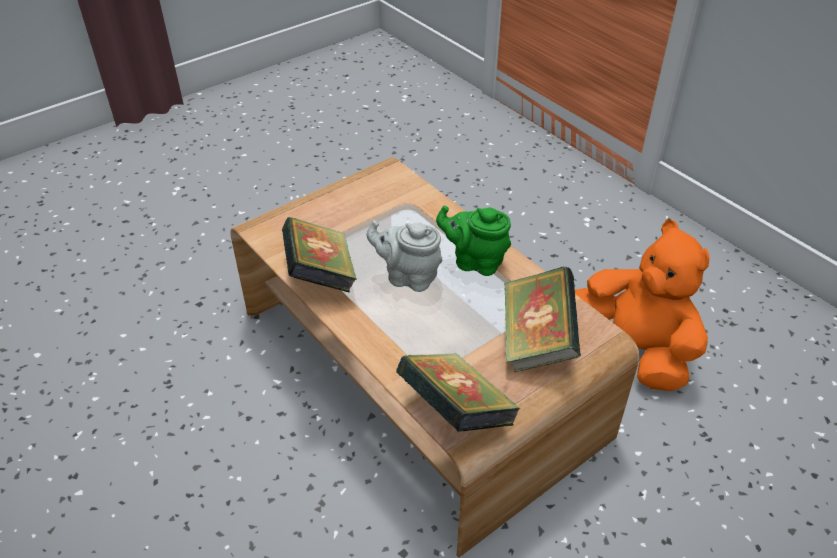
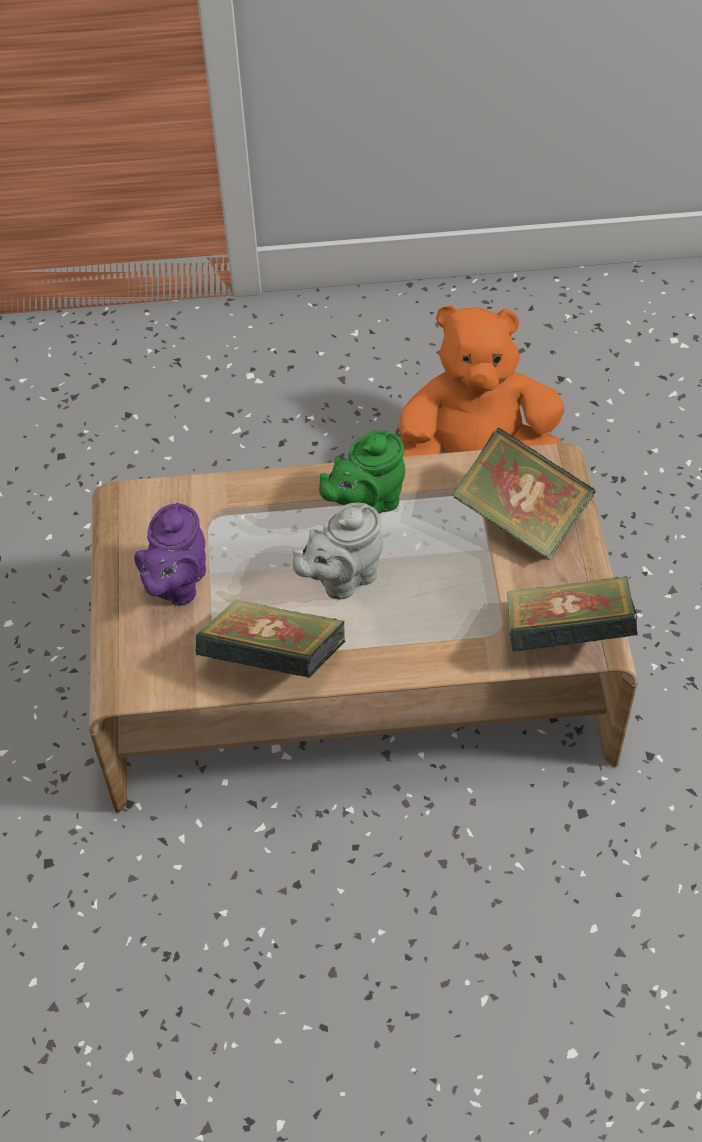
camera: 55 degrees left, 10 degrees up
none -> purple teapot [134,503,206,606]

